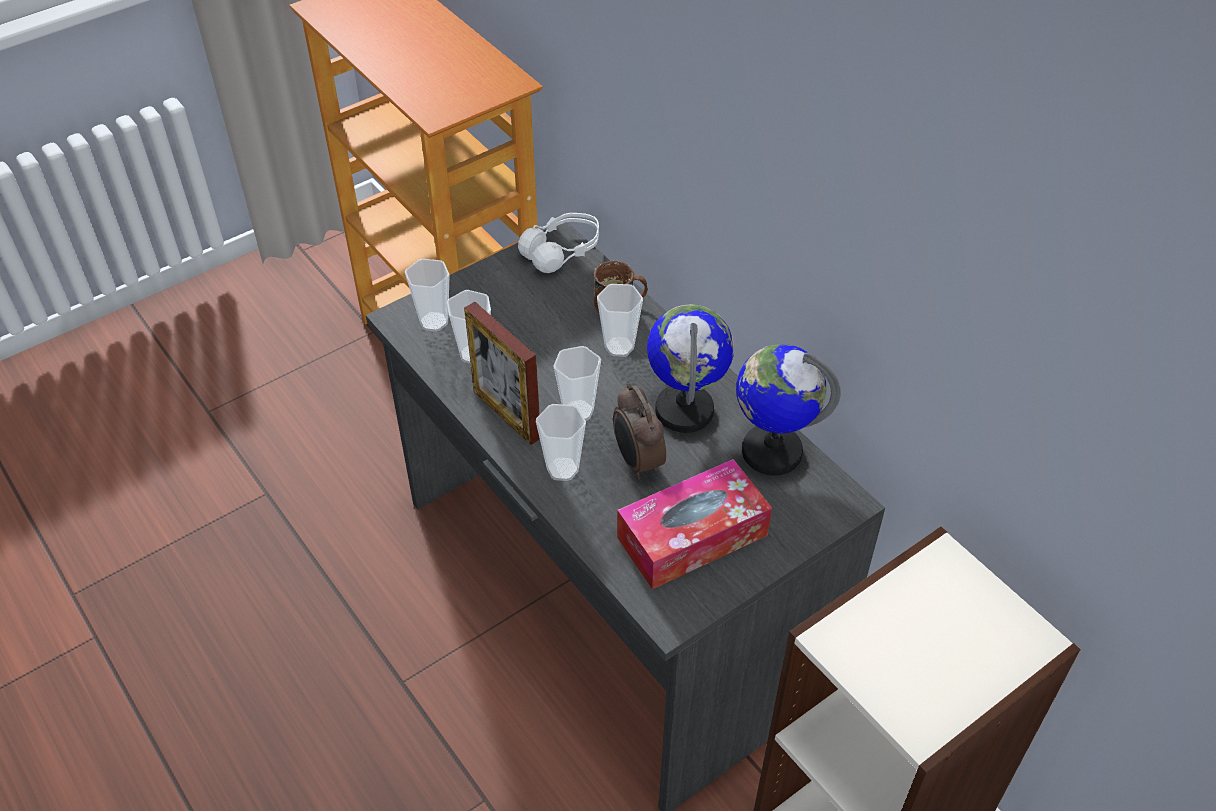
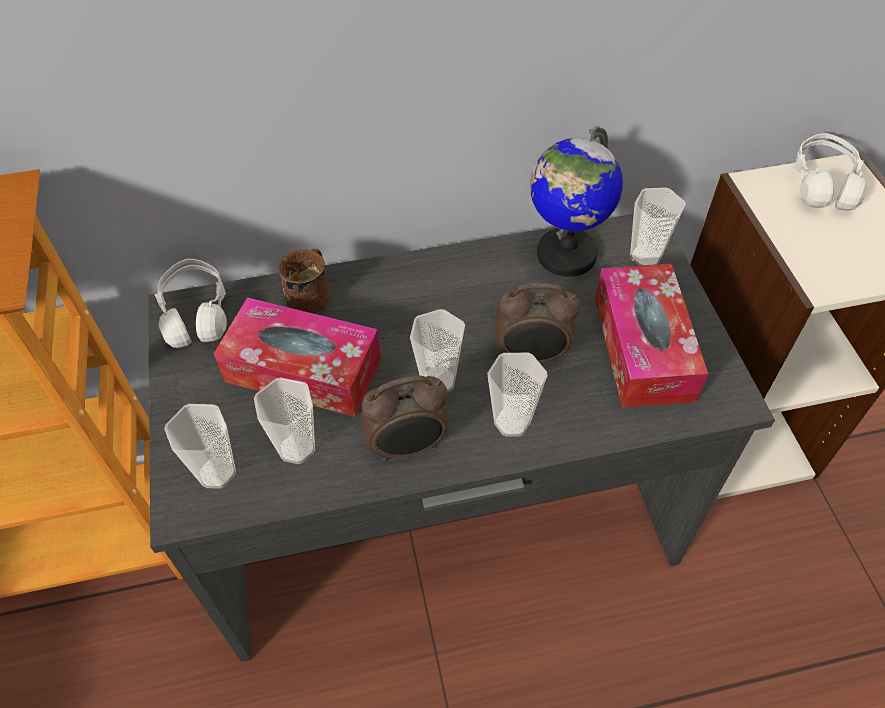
camera: 65 degrees left, 5 degrees up
picture frame [464,302,540,445] -> alarm clock [361,376,449,462]
cup [597,284,643,357] -> cup moved to [630,188,686,266]
globe [647,304,734,433] -> none
none -> tissue box [214,298,381,417]
none -> white headphones [794,133,867,211]

